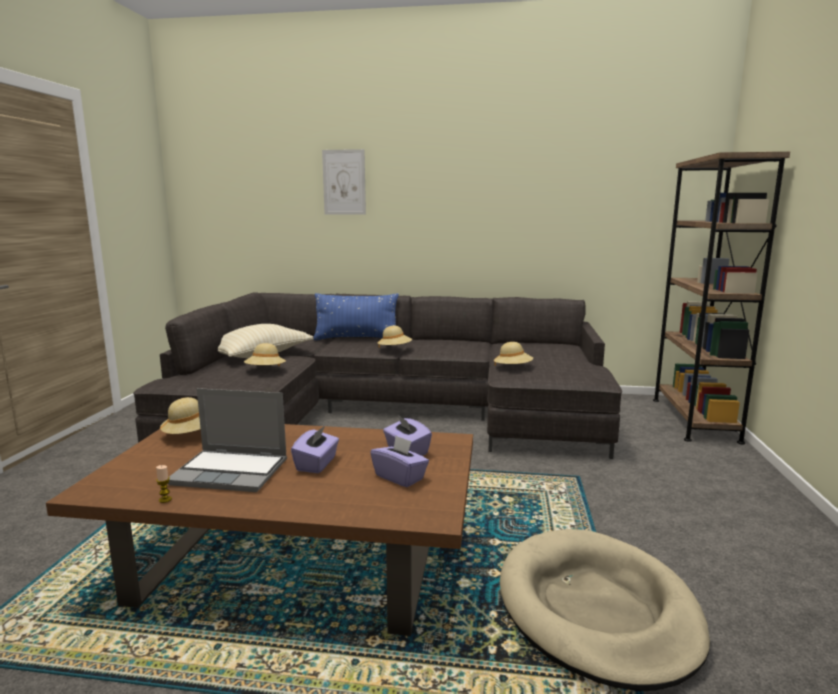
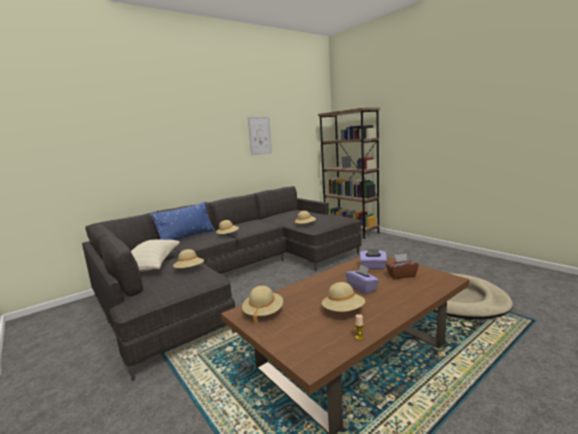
camera: 45 degrees left, 0 degrees up
laptop [168,388,287,492] -> beige hat [322,282,365,312]
picture [322,149,366,215] -> picture moved to [248,117,272,156]
purple tissue box [370,435,429,487] -> brown tissue box [386,254,419,279]

